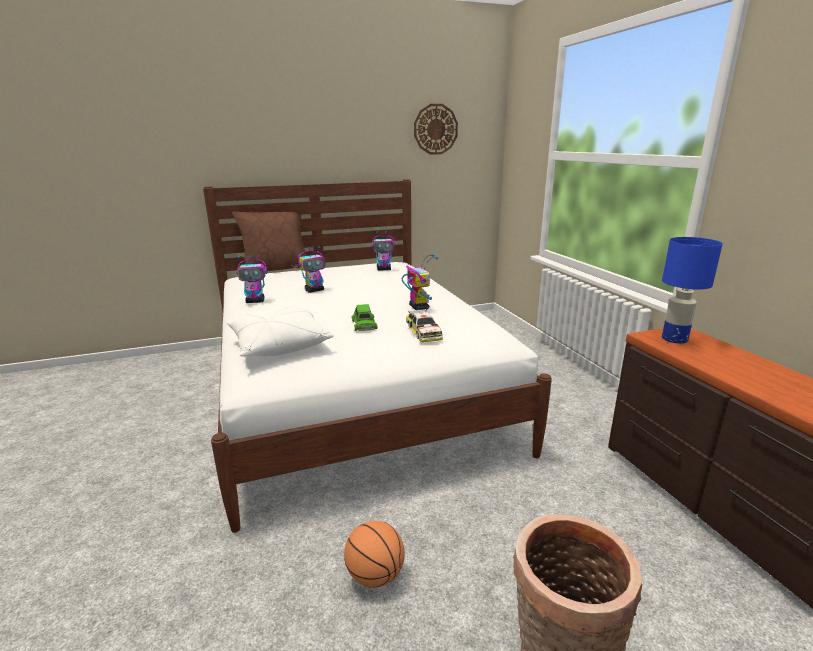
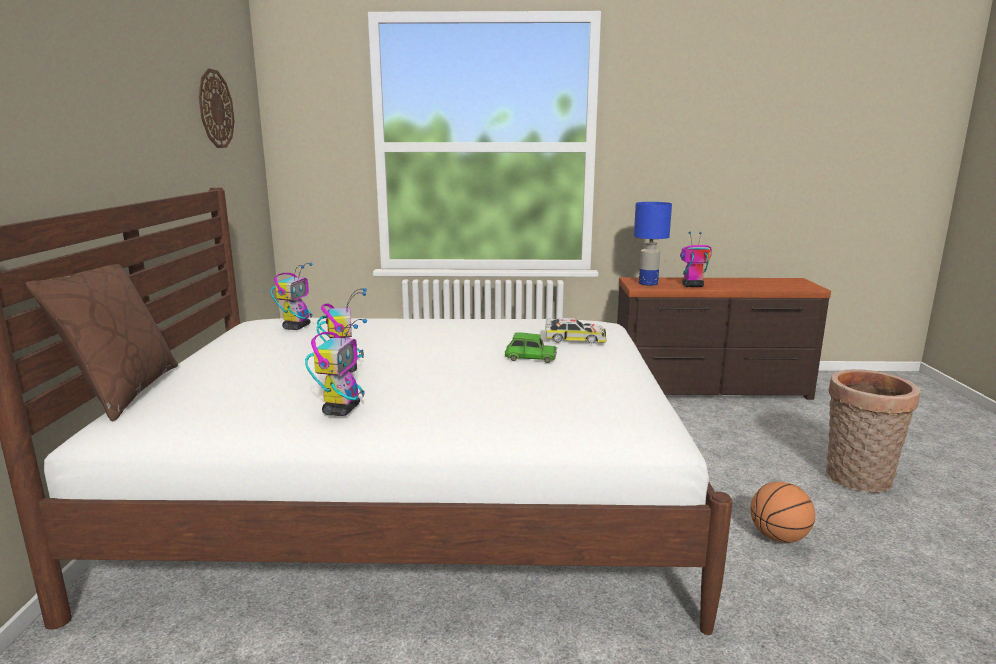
camera: 70 degrees left, 5 degrees down
white pillow [227,306,334,356] -> none
toy robot [401,254,438,310] -> toy robot moved to [680,232,712,287]

